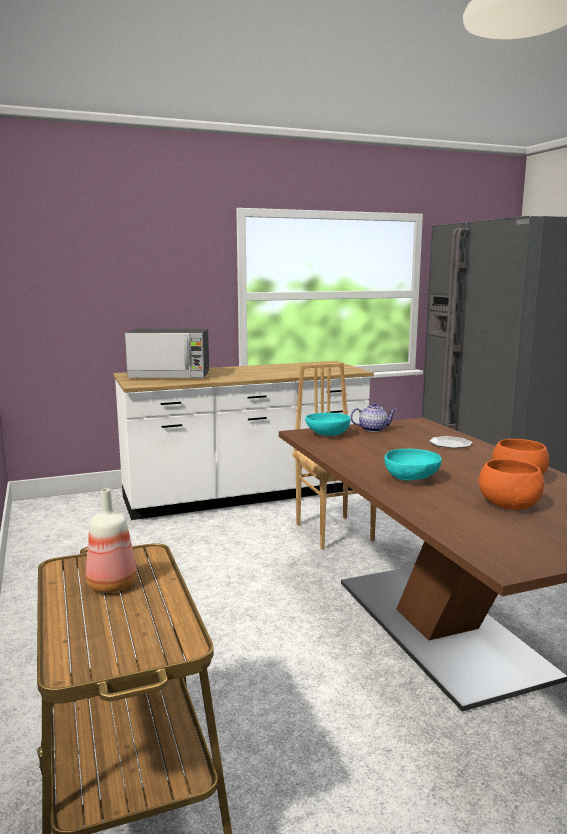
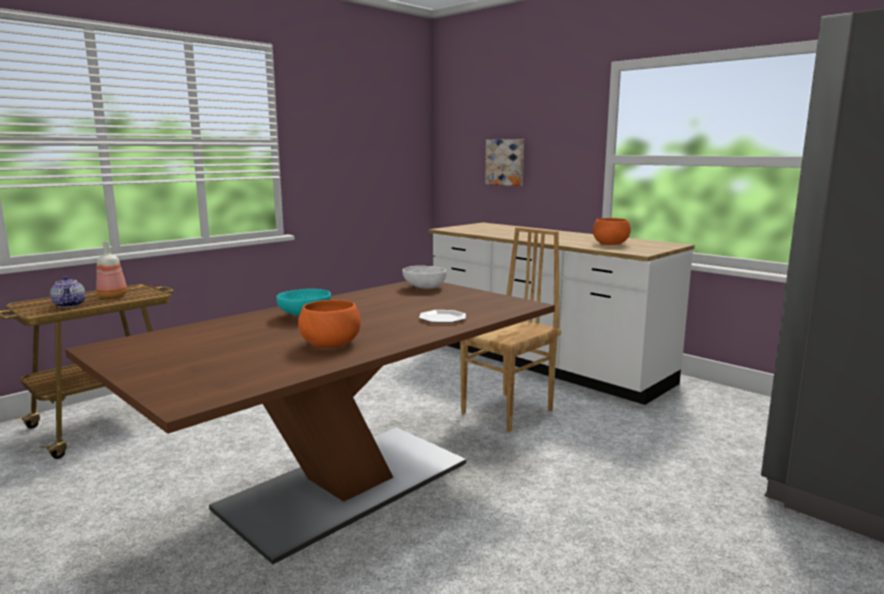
camera: 65 degrees right, 0 degrees up
microwave [125,329,209,378] -> none
turquoise bowl [305,413,351,436] -> white bowl [402,265,446,289]
teapot [350,402,397,432] -> teapot moved to [50,276,86,308]
orange bowl [479,459,544,510] -> orange bowl moved to [593,218,631,245]
none -> picture [485,139,524,186]

